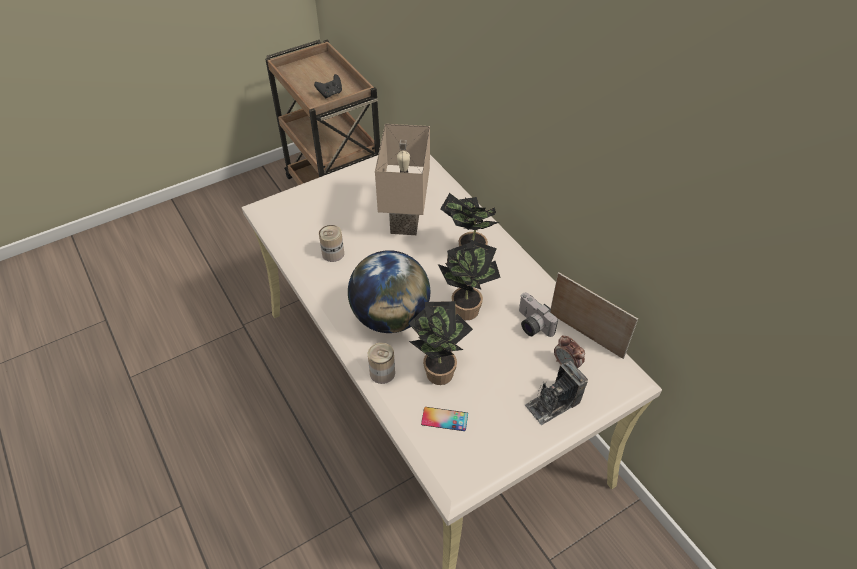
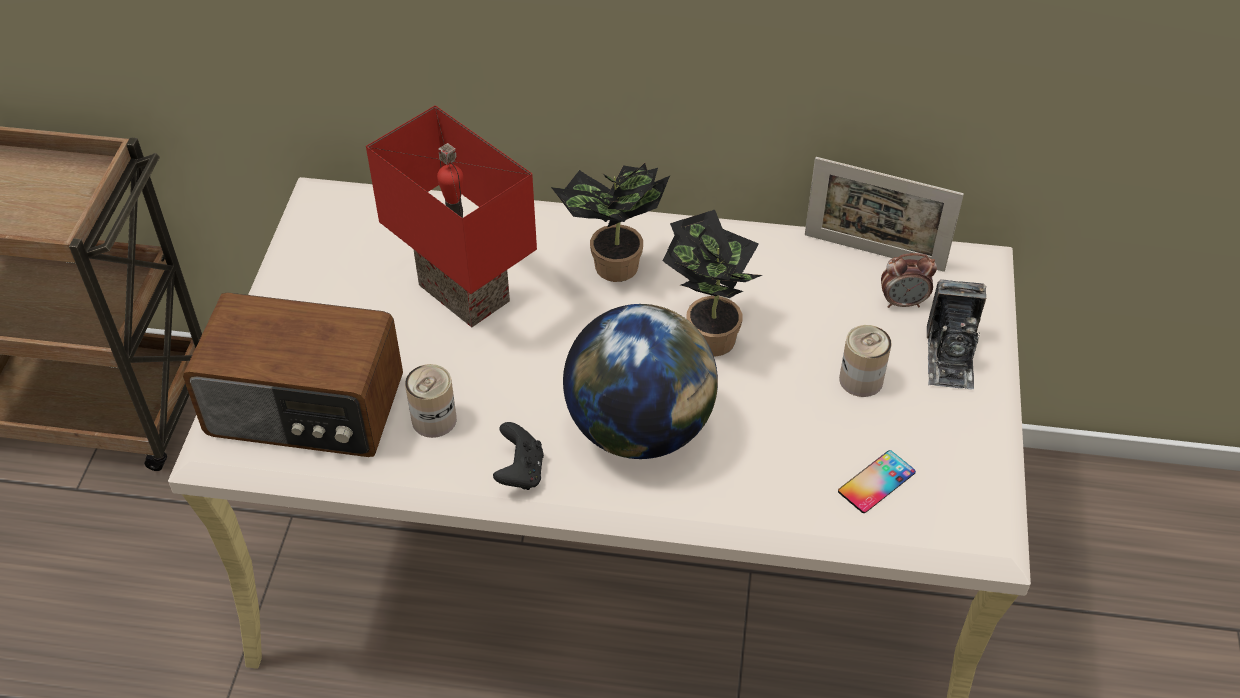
camera: 50 degrees left, 0 degrees up
black game controller [314,74,342,98] -> black game controller moved to [493,422,544,490]
can [368,343,395,384] -> can moved to [839,325,892,397]
beige table lamp [375,124,430,235] -> red table lamp [366,105,537,327]
potted plant [409,301,473,385] -> none
camera [519,293,558,337] -> none
picture frame [550,272,638,359] -> picture frame turned 150 degrees counterclockwise [805,157,964,272]
none -> radio [183,292,403,457]

